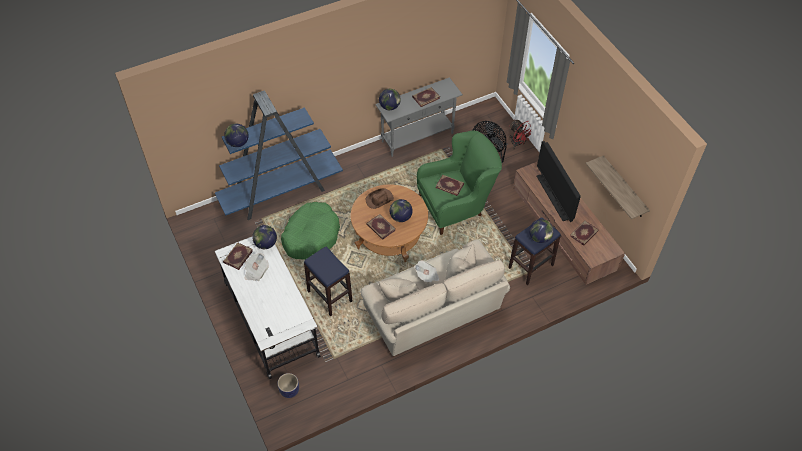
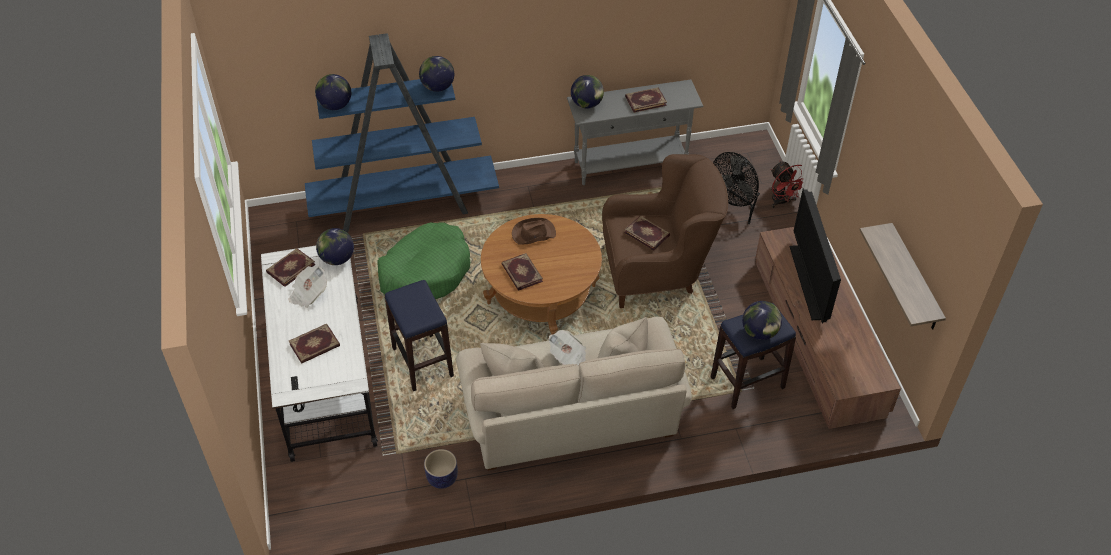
camera: 15 degrees right, 5 degrees down
planter [277,373,299,398] -> planter moved to [424,449,458,489]
globe [390,199,413,222] -> globe moved to [419,56,454,92]
green armchair [417,131,502,235] -> brown armchair [602,154,728,308]
book [570,220,599,246] -> book moved to [289,324,340,364]

